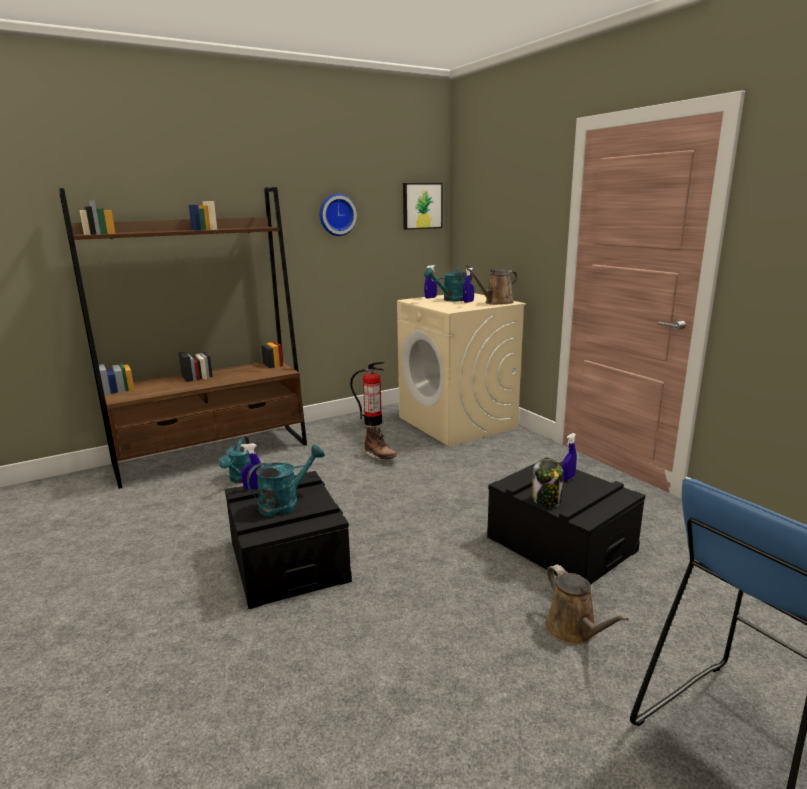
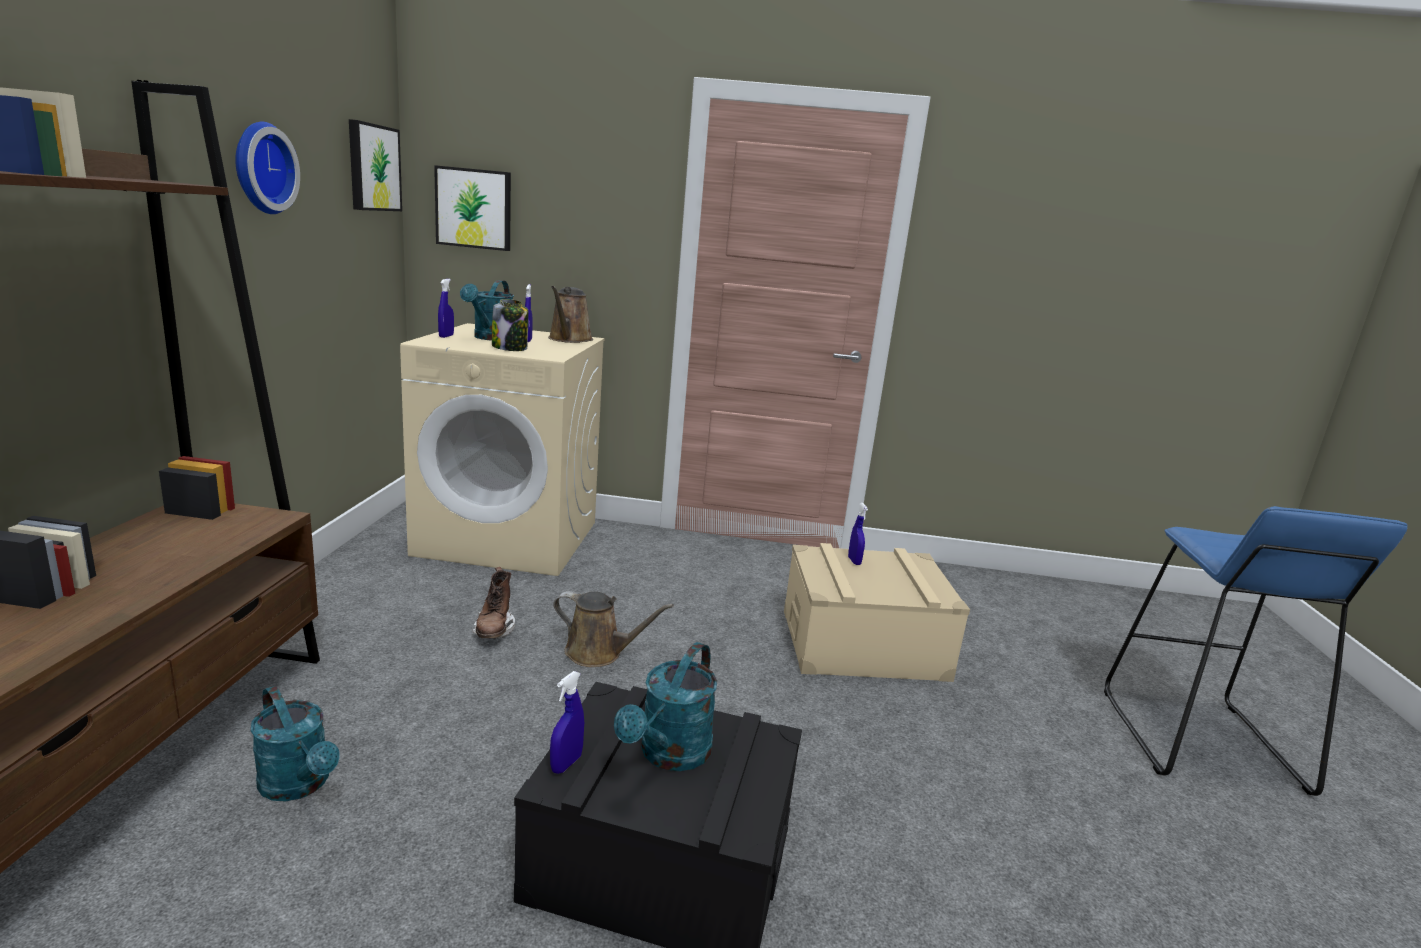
camera: 55 degrees left, 0 degrees up
turquoise watering can [247,445,325,516] -> turquoise watering can turned 150 degrees counterclockwise [614,642,717,771]
fire extinguisher [350,362,384,426] -> none
brown boot [365,426,397,461] -> brown boot turned 90 degrees clockwise [472,567,515,638]
black storage box [487,457,646,585] -> beige storage box [784,543,970,682]
jar [532,459,563,508] -> jar moved to [492,299,529,351]
brown watering can [545,565,629,645] -> brown watering can moved to [553,591,674,667]
none -> picture [434,165,511,251]

